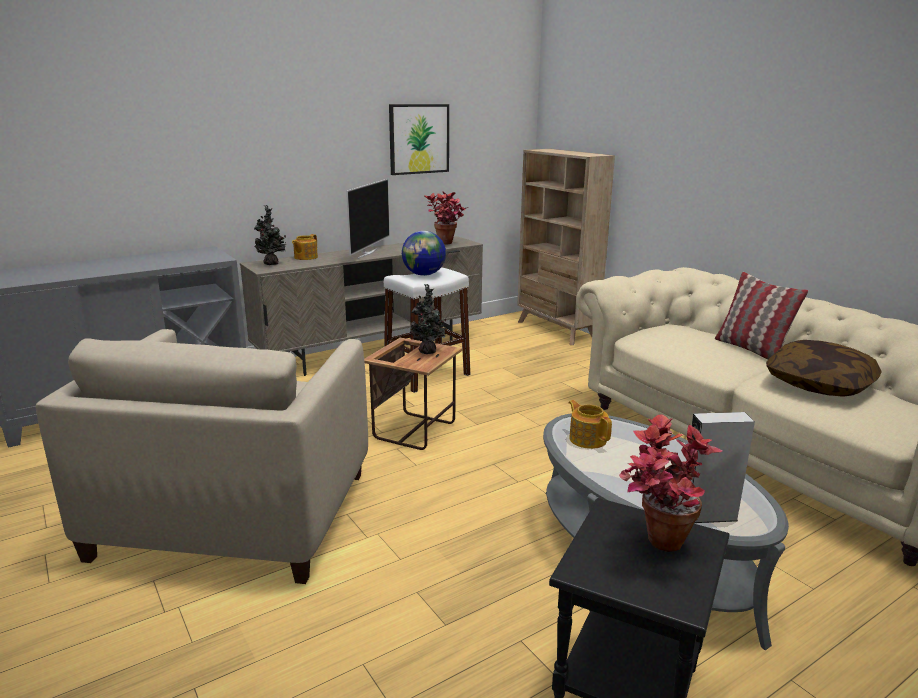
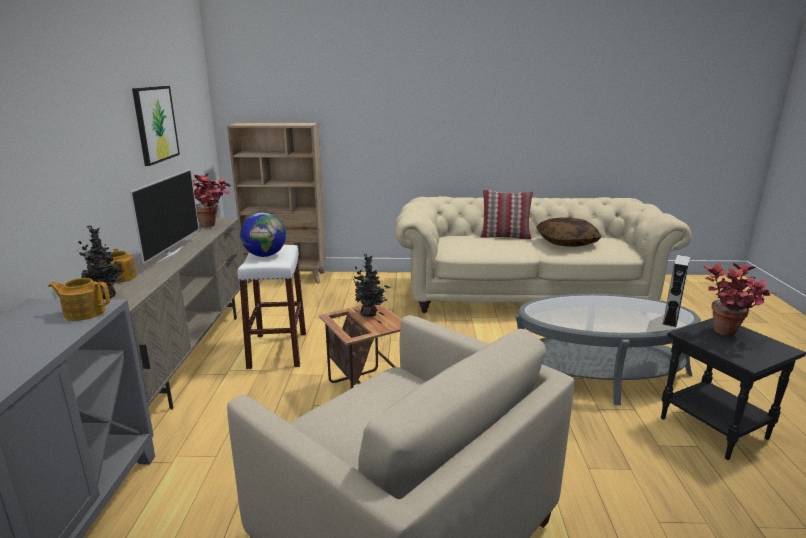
camera: 55 degrees left, 0 degrees up
television [346,179,390,259] -> television turned 45 degrees clockwise [130,169,199,264]
teapot [568,400,612,449] -> teapot moved to [48,278,110,321]

